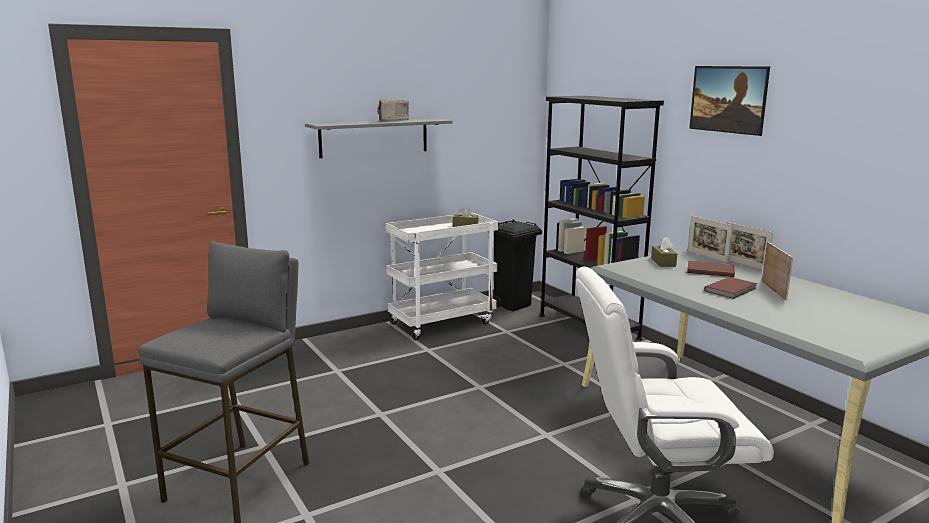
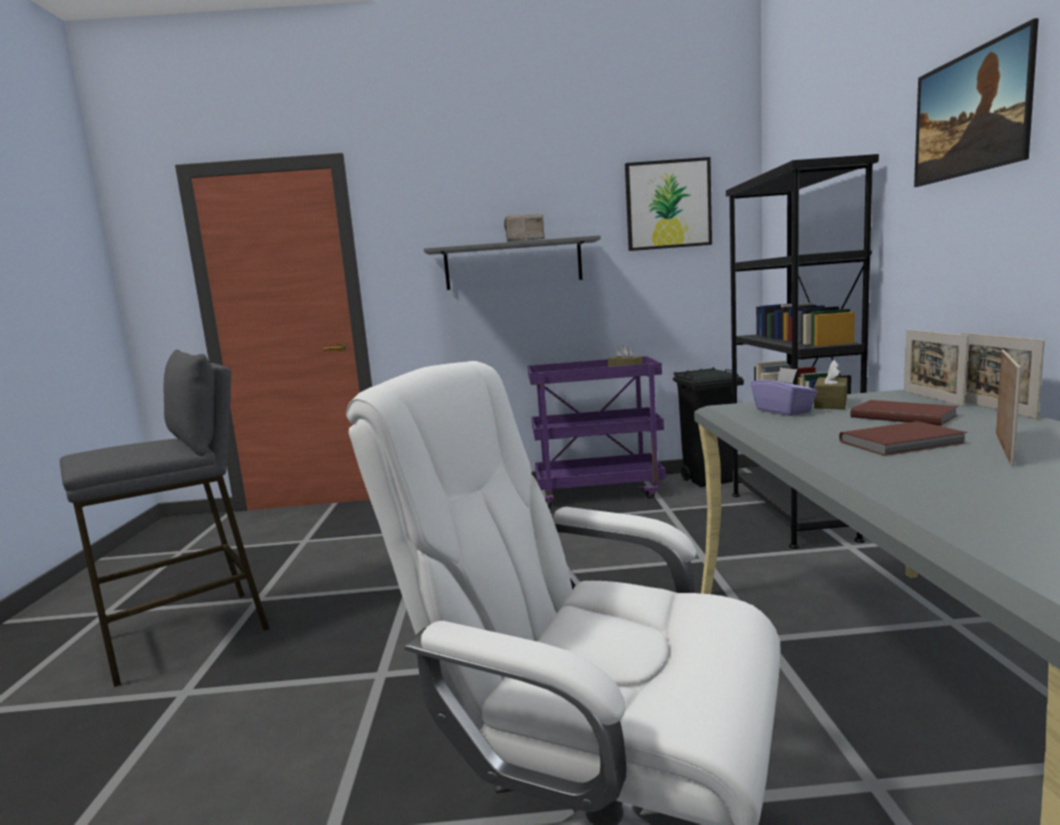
camera: 30 degrees right, 5 degrees down
white cart [385,213,498,340] -> purple cart [528,356,666,508]
none -> picture [625,157,712,251]
none -> purple tissue box [751,367,818,416]

